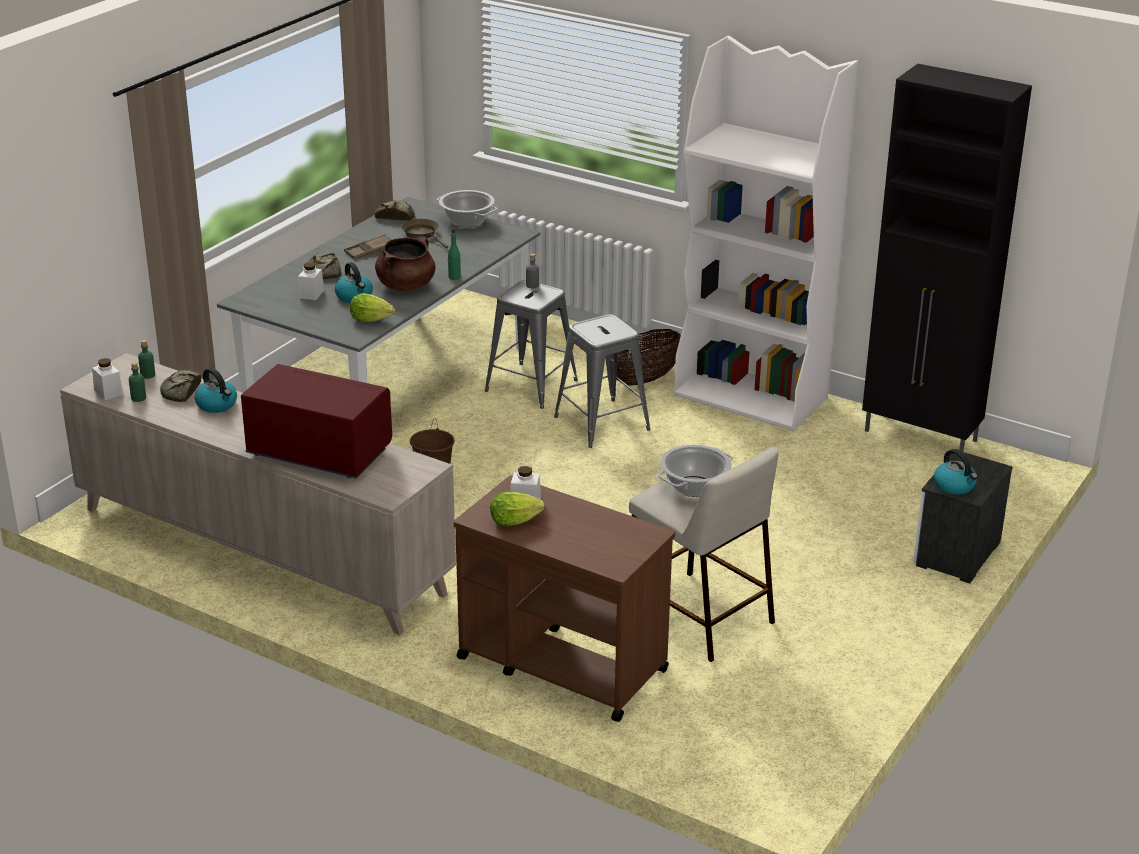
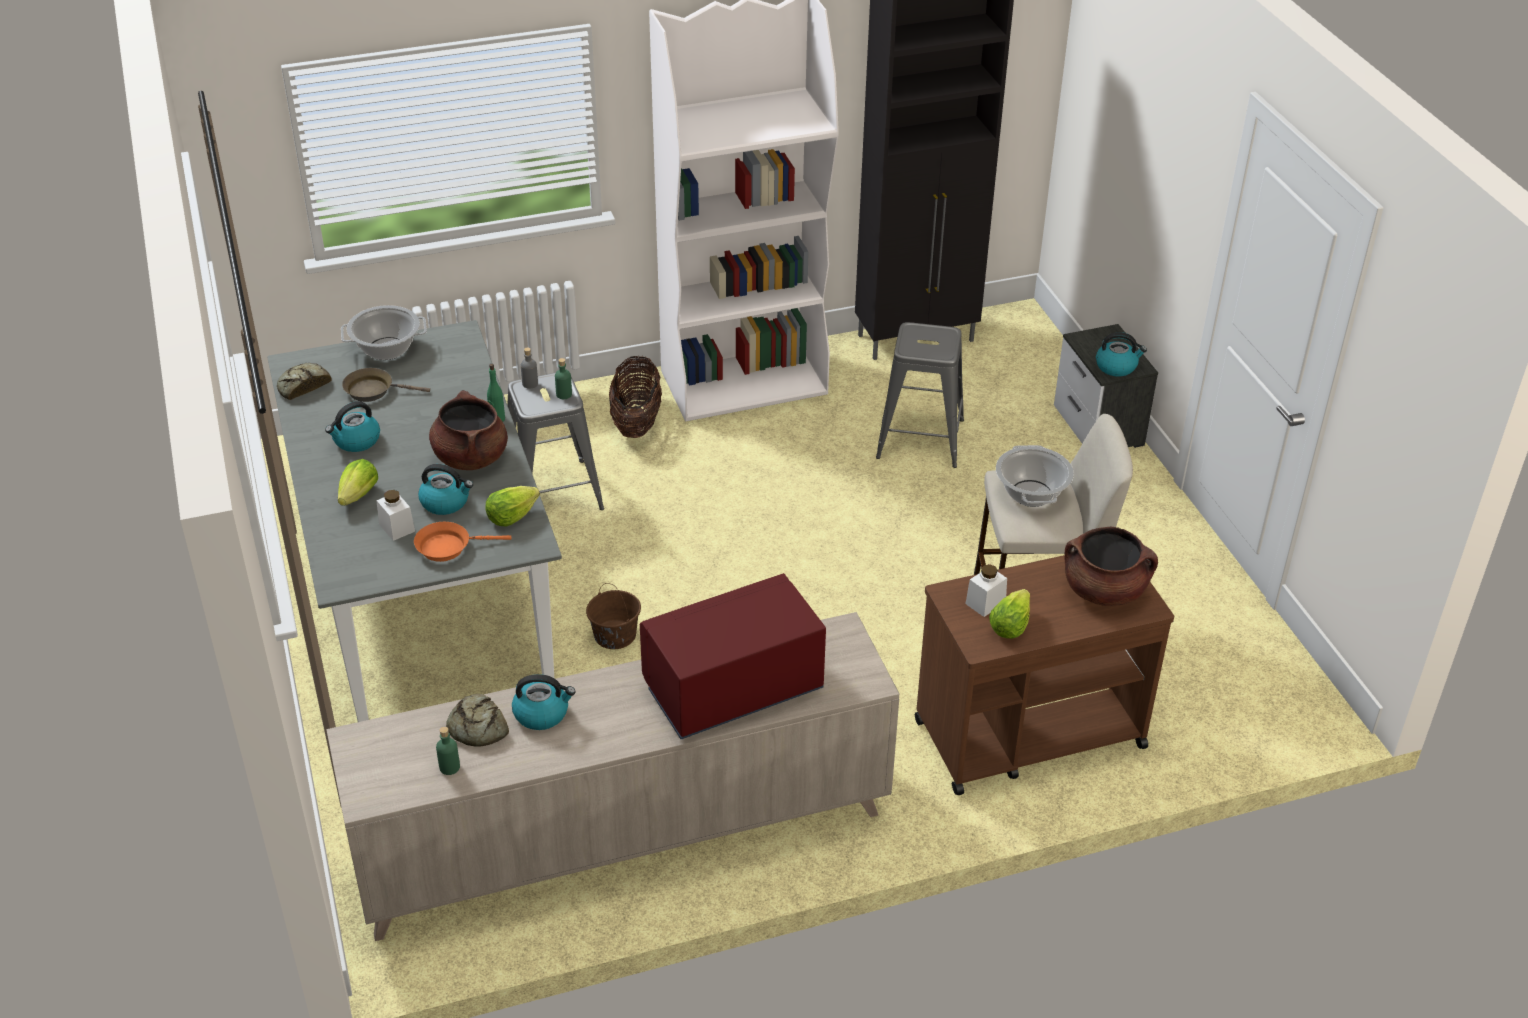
camera: 50 degrees left, 10 degrees up
white jar [92,358,124,400] -> none
green bottle [138,340,155,379] -> green bottle moved to [555,358,572,399]
bread [307,253,341,279] -> lettuce [338,459,378,506]
brown tray [344,234,392,259] -> kettle [325,401,380,452]
grey stool [554,314,650,448] -> grey stool moved to [876,322,964,468]
none -> orange frying pan [414,522,512,562]
none -> brown cooking pot [1064,527,1158,606]

